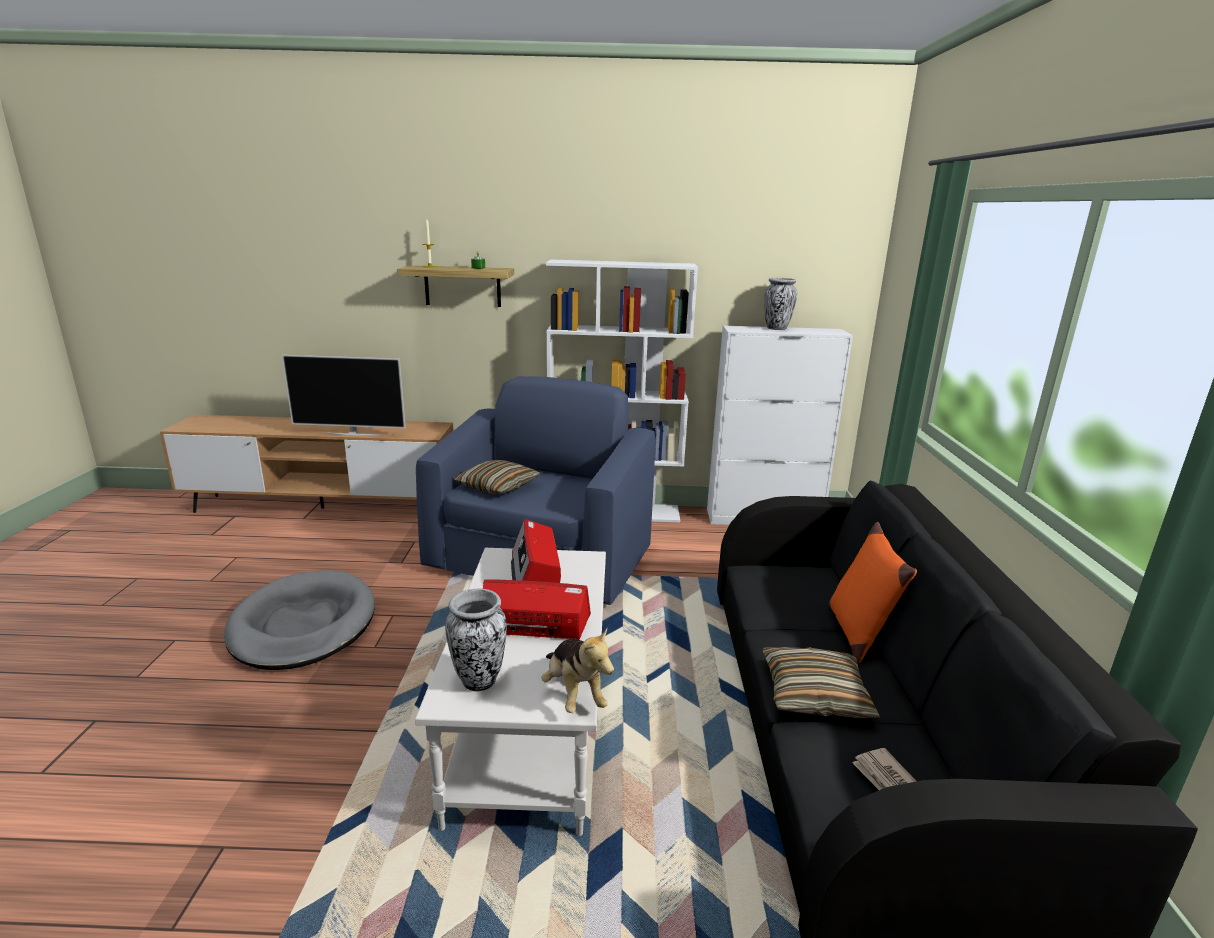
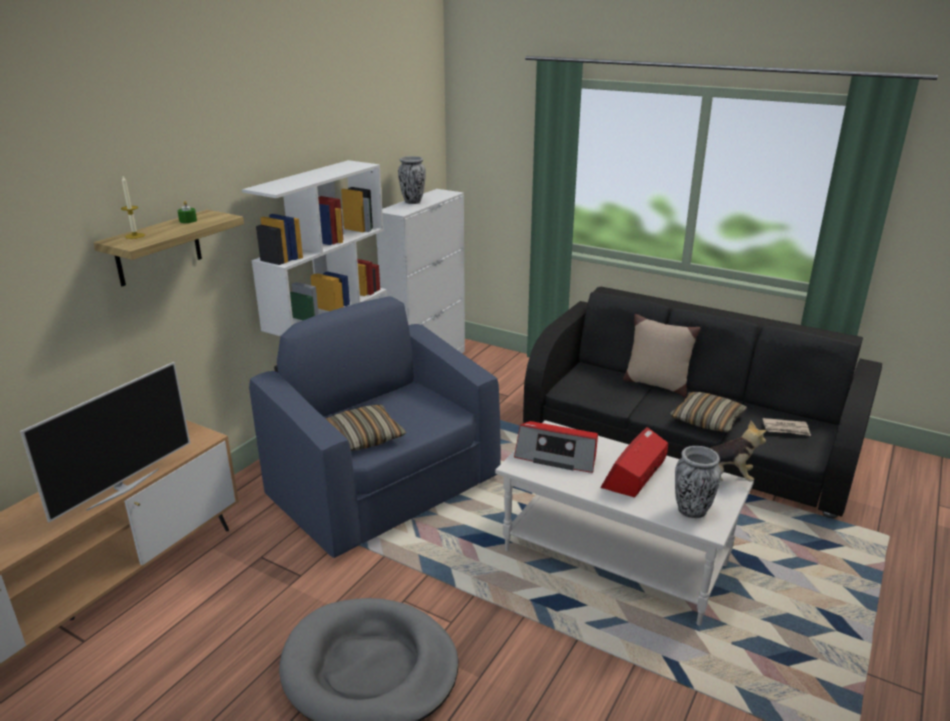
camera: 60 degrees left, 5 degrees up
orange pillow [829,522,917,663] -> beige pillow [623,314,700,397]

